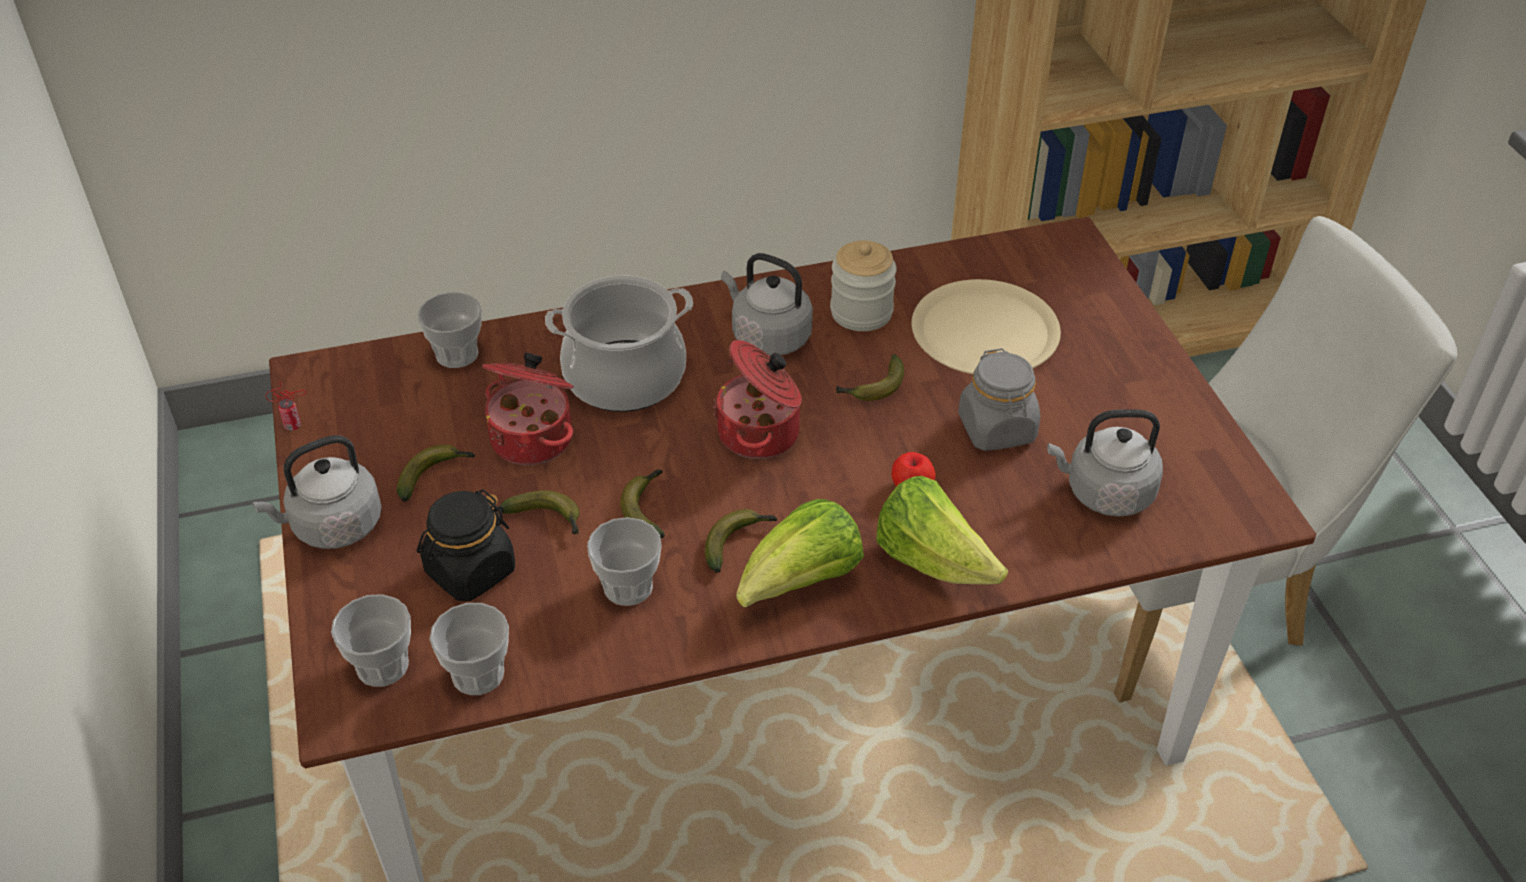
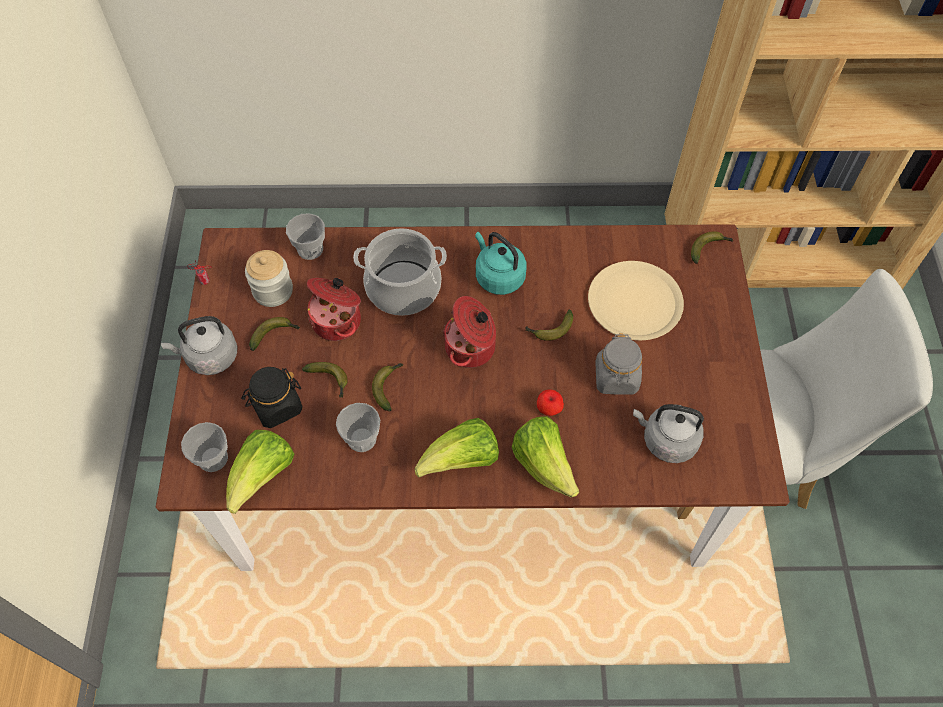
camera: 15 degrees right, 15 degrees up
cup [430,603,509,695] -> lettuce [226,430,294,514]
banana [705,509,777,573] -> banana moved to [691,231,733,264]
grey kettle [721,253,813,356] -> turquoise kettle [475,232,527,295]
jar [830,240,897,331] -> jar moved to [245,250,293,307]

